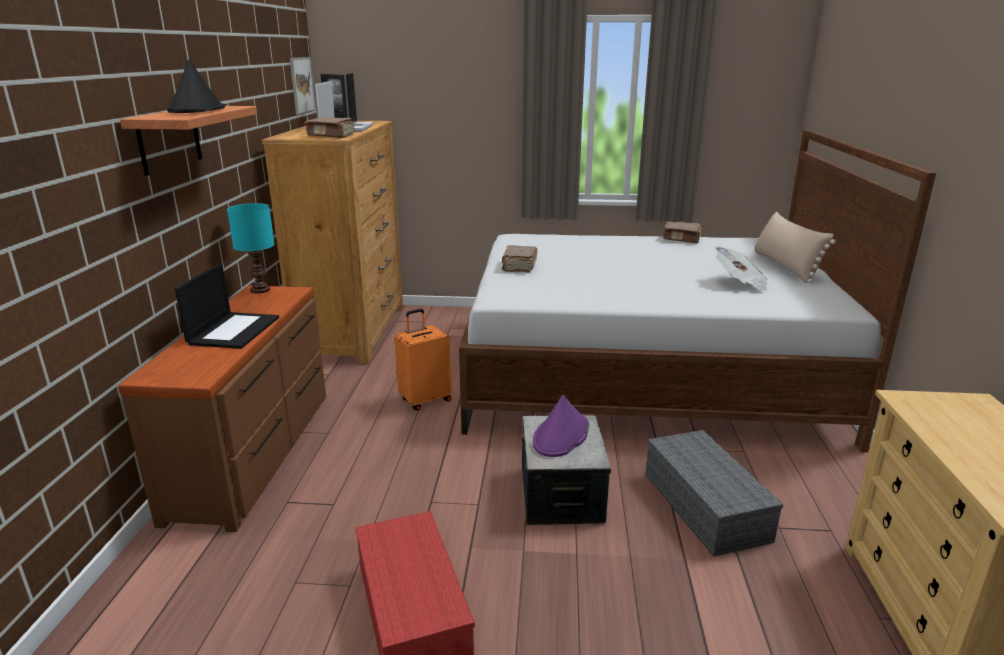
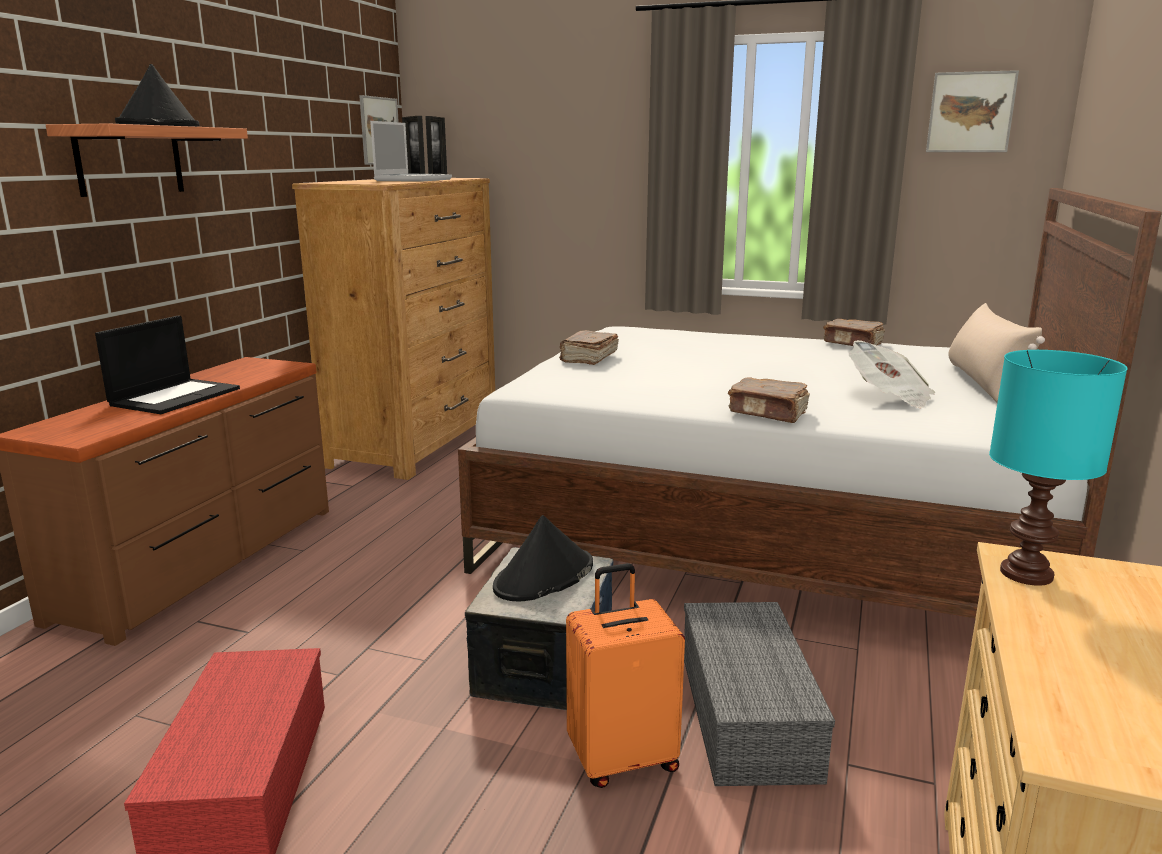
camera: 15 degrees right, 5 degrees down
turquoise table lamp [227,203,275,294] -> turquoise table lamp moved to [989,350,1127,586]
brown book [304,117,354,138] -> brown book moved to [728,377,810,423]
orange suitcase [394,309,451,410] -> orange suitcase moved to [566,563,685,788]
purple hat [533,395,589,457] -> black hat [493,515,593,601]
none -> picture [926,70,1019,152]

